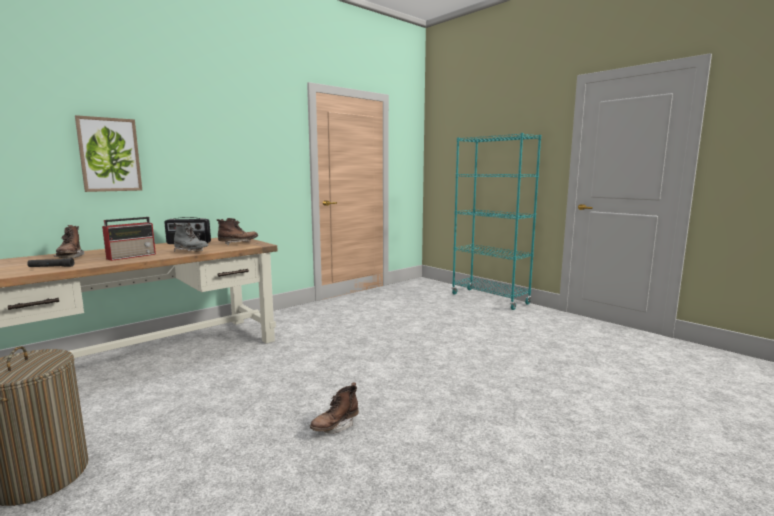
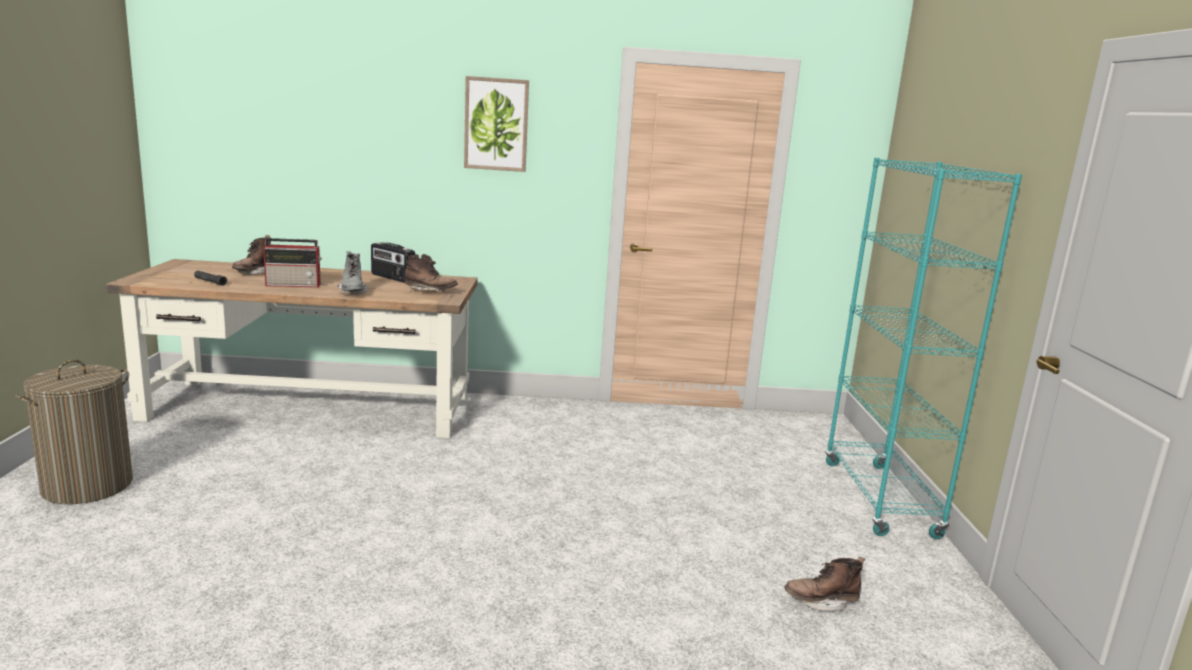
camera: 40 degrees right, 5 degrees up
picture [75,115,142,192] -> picture moved to [464,76,529,172]
brown boot [310,383,359,434] -> brown boot moved to [784,557,865,612]

